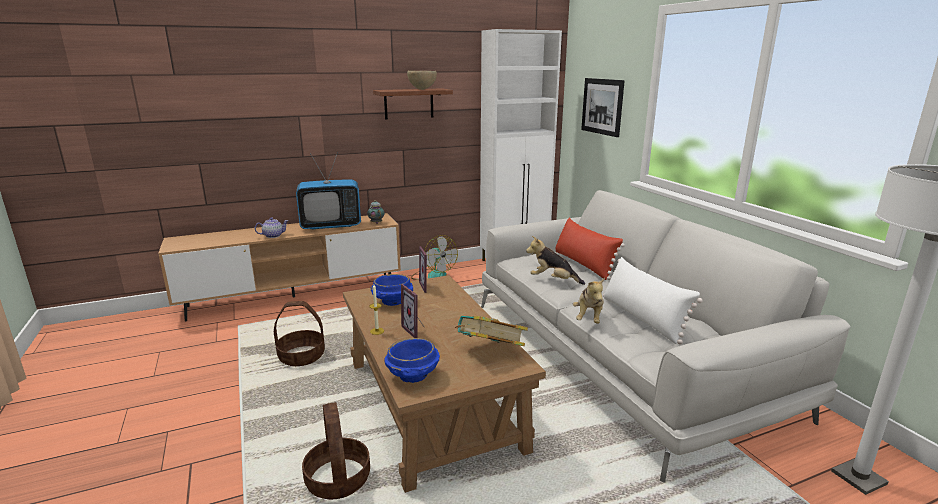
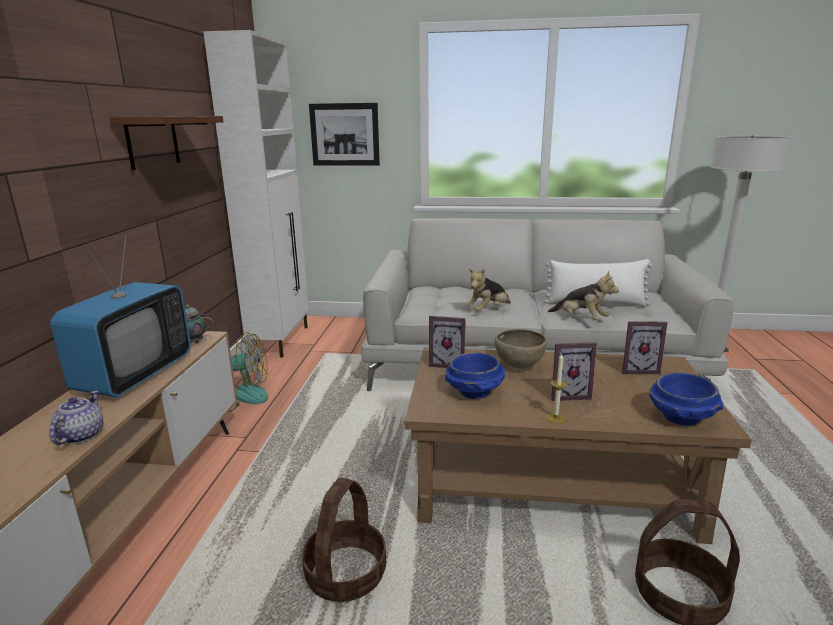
camera: 60 degrees left, 0 degrees up
brown bowl [407,70,437,90] -> brown bowl moved to [495,329,547,369]
book [455,316,528,346] -> picture frame [622,321,668,375]
red pillow [555,218,625,280] -> none

